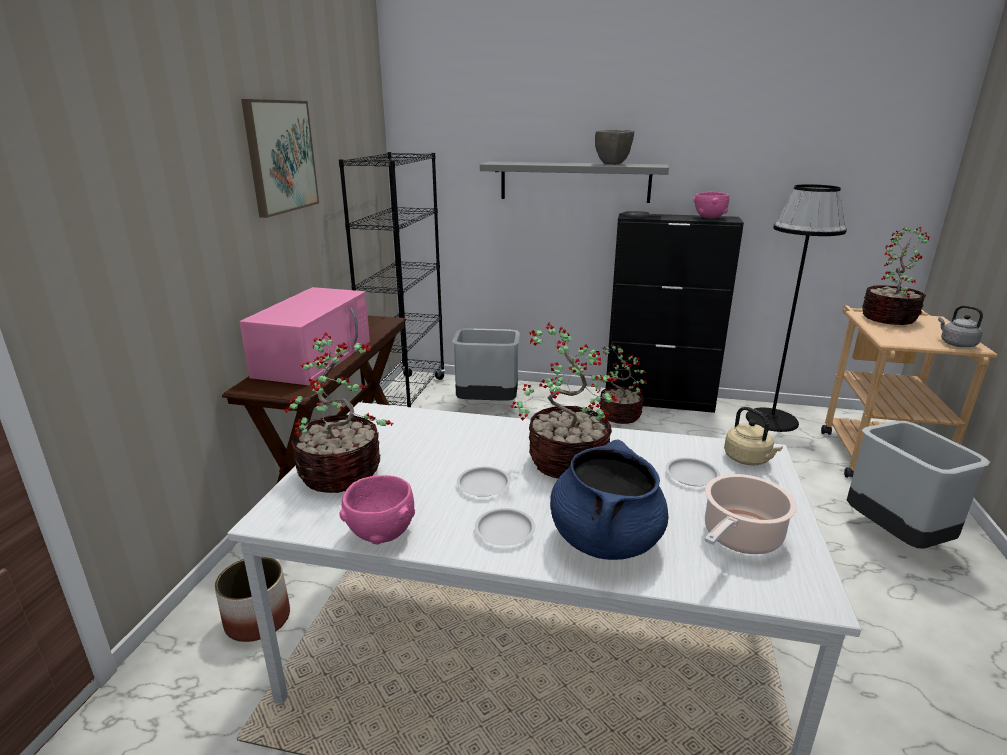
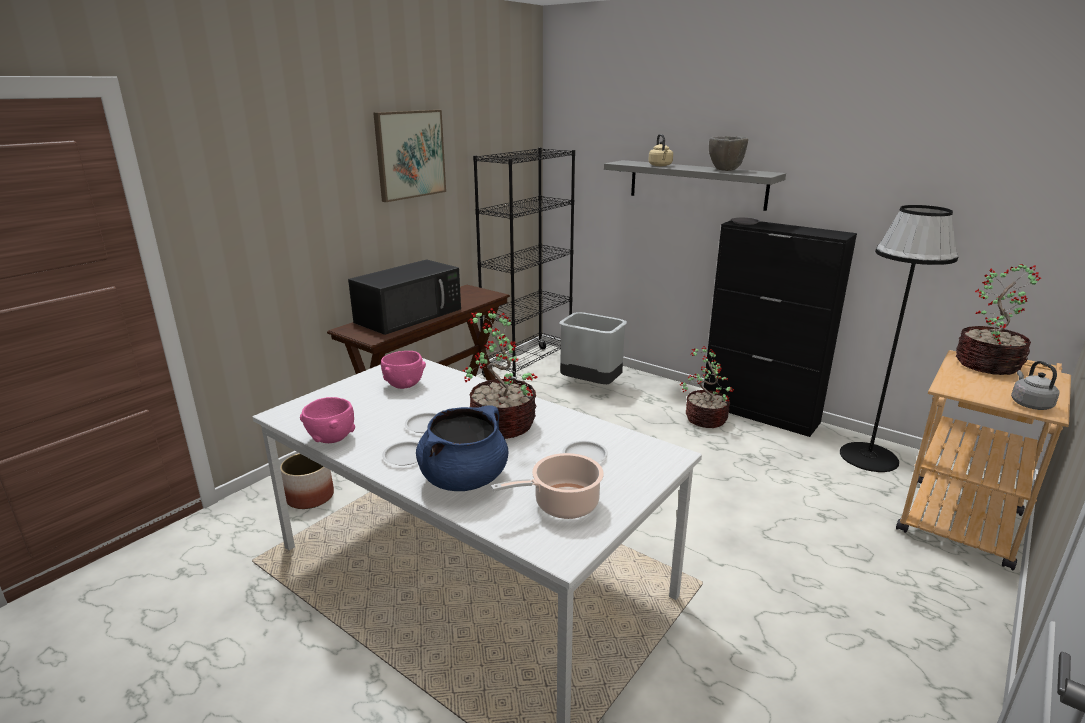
camera: 25 degrees right, 0 degrees up
pink microwave [239,287,370,385] -> black microwave [348,259,461,335]
potted plant [284,332,394,493] -> none
pink bowl [693,192,729,218] -> pink bowl moved to [381,351,426,389]
beige kettle [724,407,783,466] -> beige kettle moved to [648,134,673,166]
grey trash can [847,421,990,548] -> none

